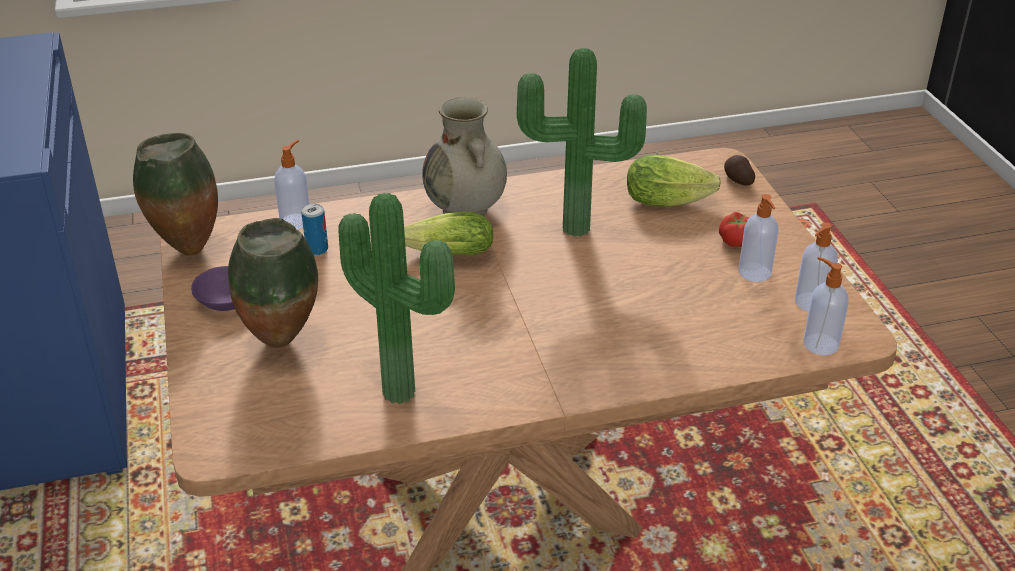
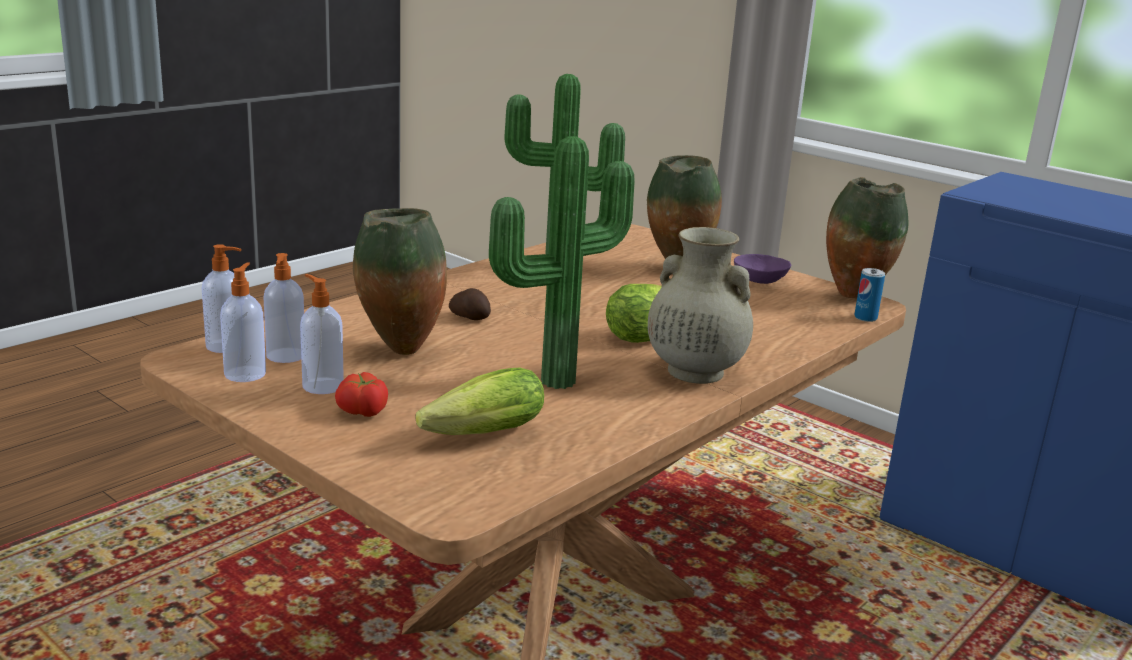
camera: 145 degrees right, 15 degrees down
soap dispenser [274,140,309,230] -> soap dispenser moved to [264,253,304,363]
can [301,203,328,255] -> can moved to [854,268,885,322]
potato [724,155,755,186] -> potato moved to [449,288,491,320]
none -> vase [353,208,447,355]

